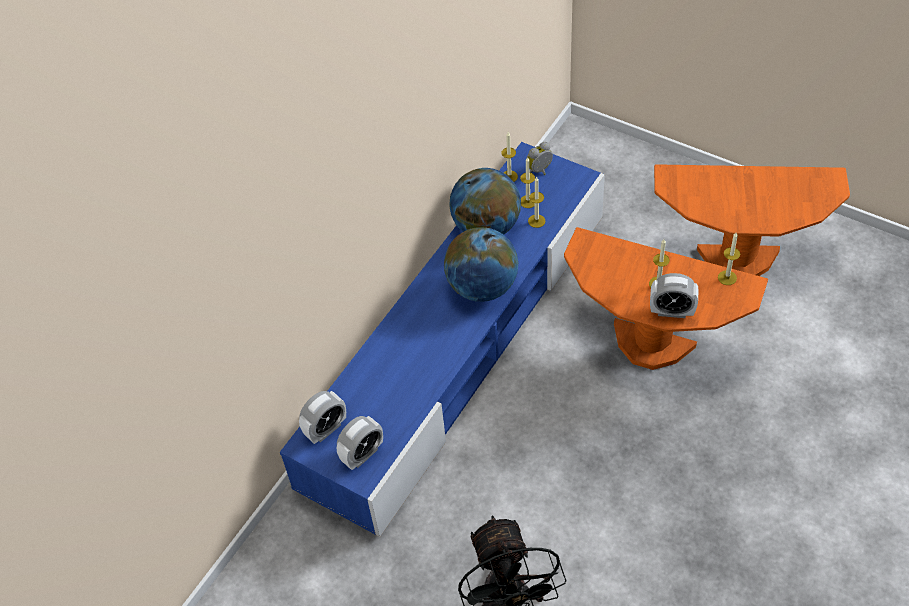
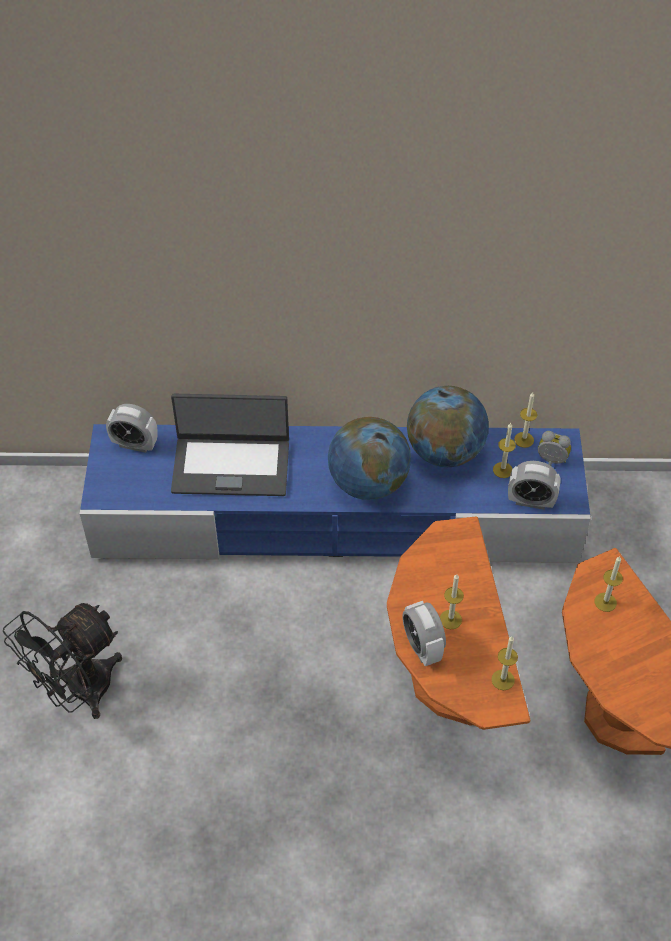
camera: 55 degrees right, 0 degrees up
alarm clock [337,416,383,470] -> alarm clock moved to [508,461,560,510]
candle [528,176,545,228] -> candle moved to [595,556,623,612]
none -> laptop [171,394,289,496]

